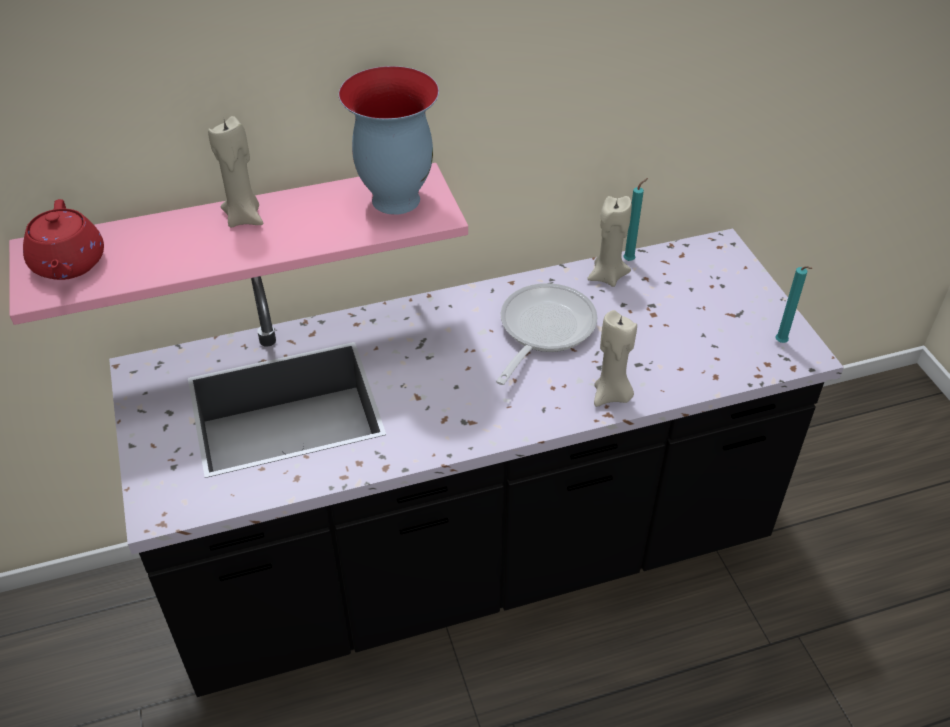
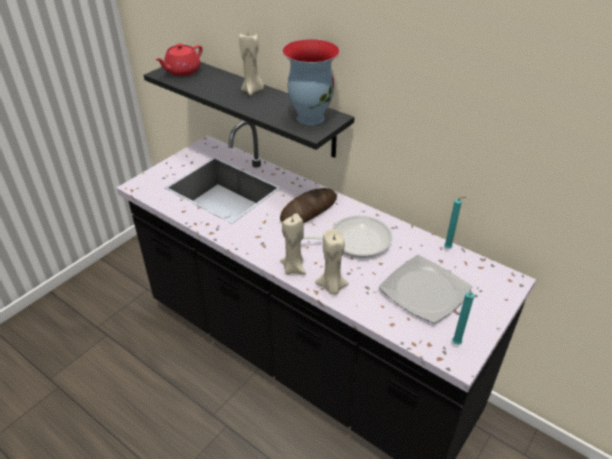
camera: 55 degrees right, 5 degrees down
pink shelf [9,163,468,325] -> black shelf [144,62,354,158]
beige candle [587,196,632,287] -> beige candle moved to [280,213,306,275]
none -> bread [280,188,337,223]
none -> plate [379,255,472,323]

